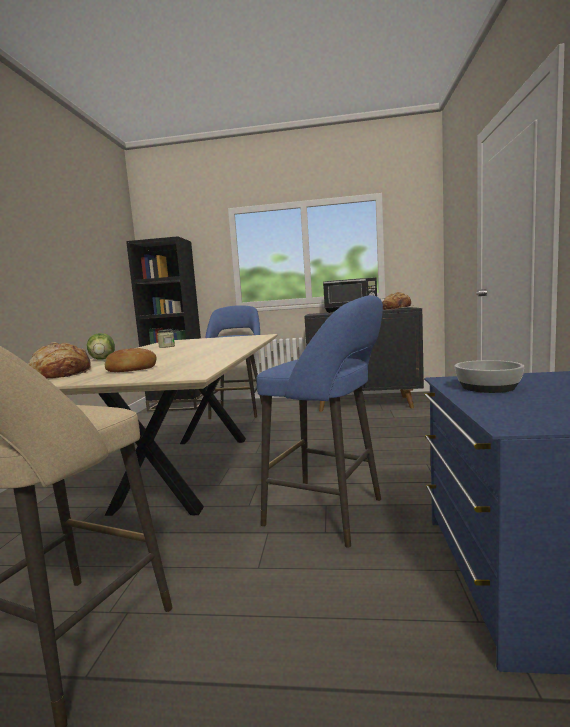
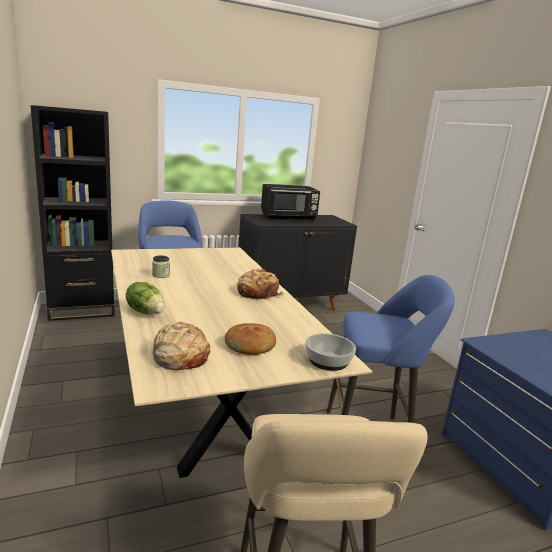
camera: 30 degrees left, 10 degrees up
bread [382,292,411,310] -> bread moved to [237,268,284,300]
bowl [455,360,524,393] -> bowl moved to [305,333,356,371]

